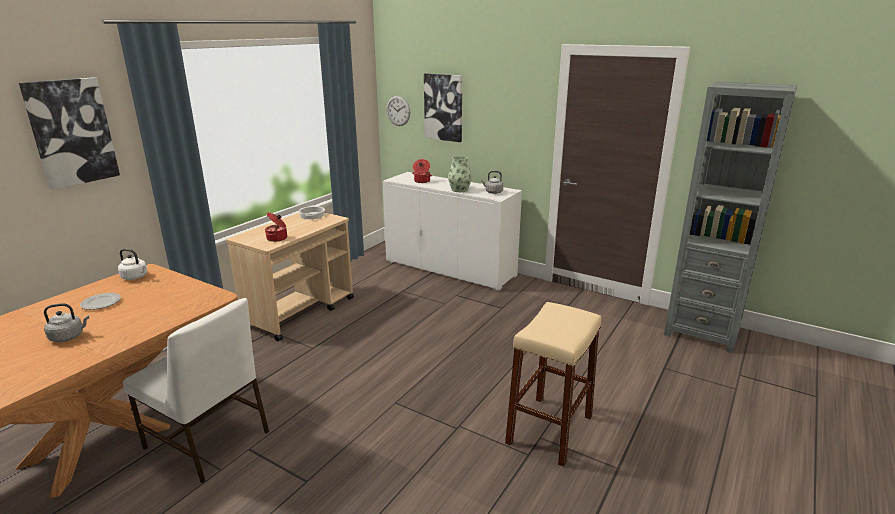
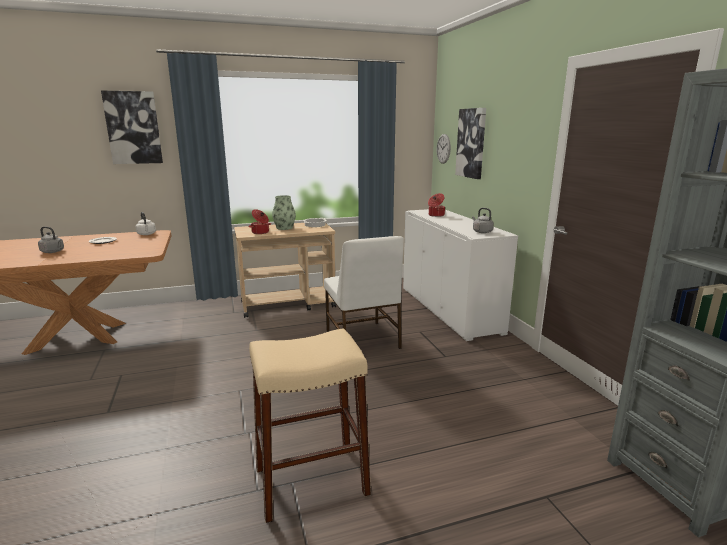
camera: 40 degrees right, 5 degrees down
white chair [123,298,269,483] -> white chair moved to [324,236,404,349]
vase [448,156,472,192] -> vase moved to [272,195,296,230]

